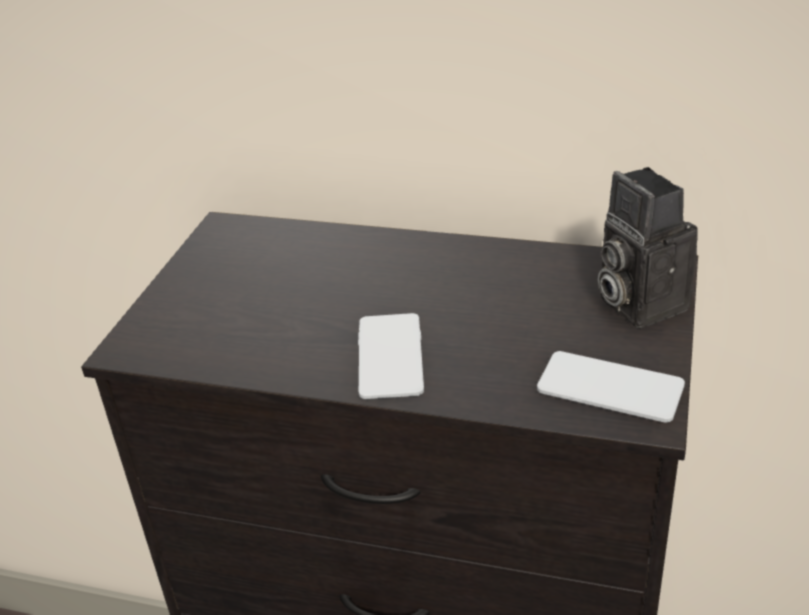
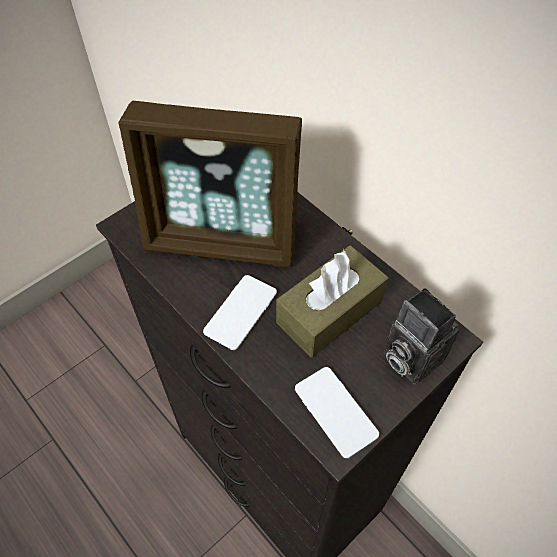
camera: 30 degrees right, 20 degrees up
camera [598,167,698,328] -> camera turned 45 degrees counterclockwise [384,288,459,384]
none -> picture frame [119,101,302,267]
none -> brown tissue box [276,245,388,358]

